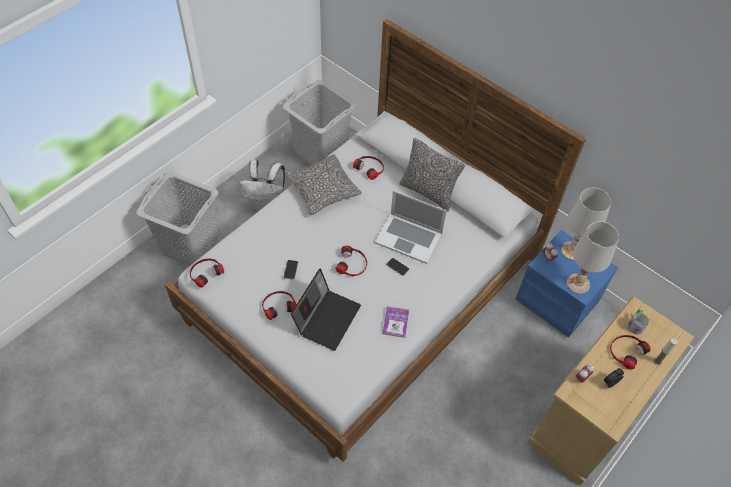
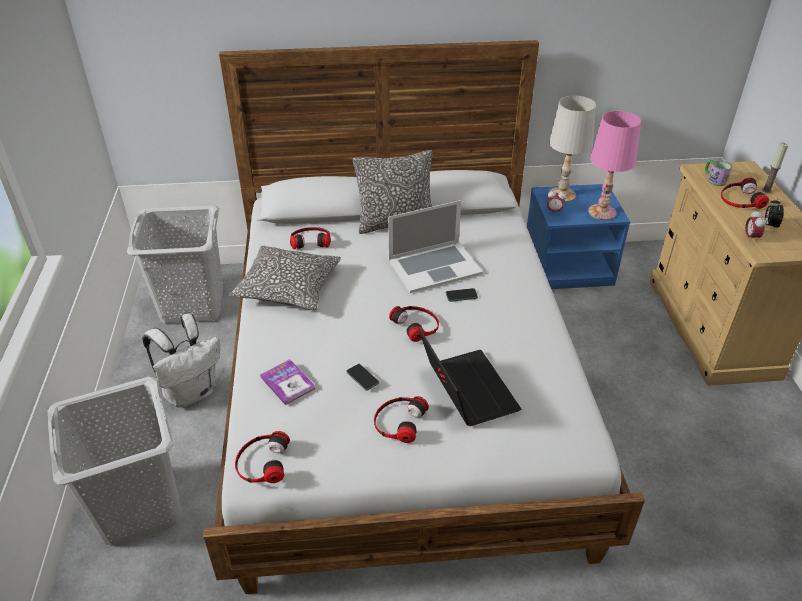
camera: 45 degrees left, 15 degrees down
book [383,306,409,338] -> book moved to [260,359,315,405]
white table lamp [567,221,619,294] -> pink table lamp [588,111,641,220]

